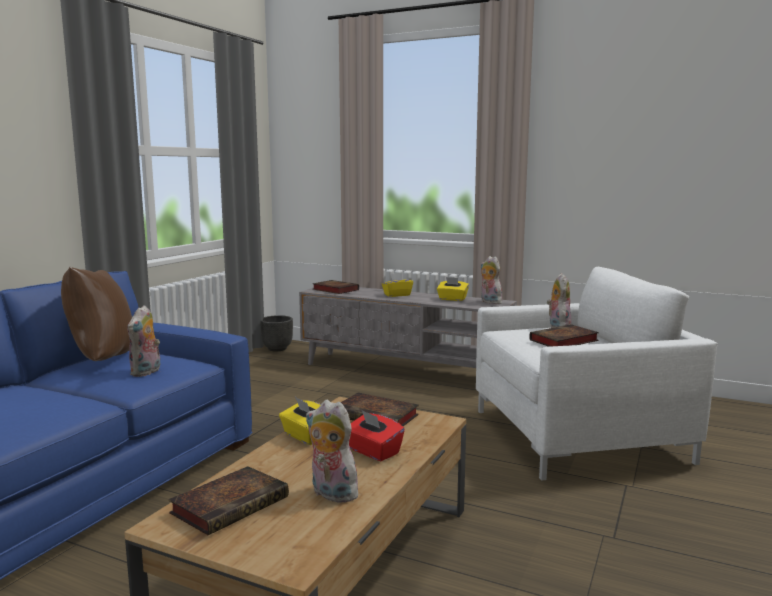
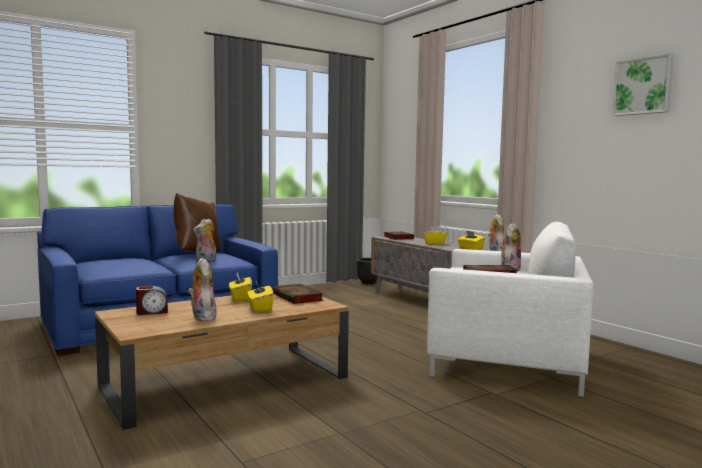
camera: 30 degrees right, 5 degrees down
book [168,466,289,535] -> alarm clock [136,286,168,315]
red tissue box [349,410,405,461] -> yellow tissue box [247,281,274,312]
none -> picture [612,53,674,116]

